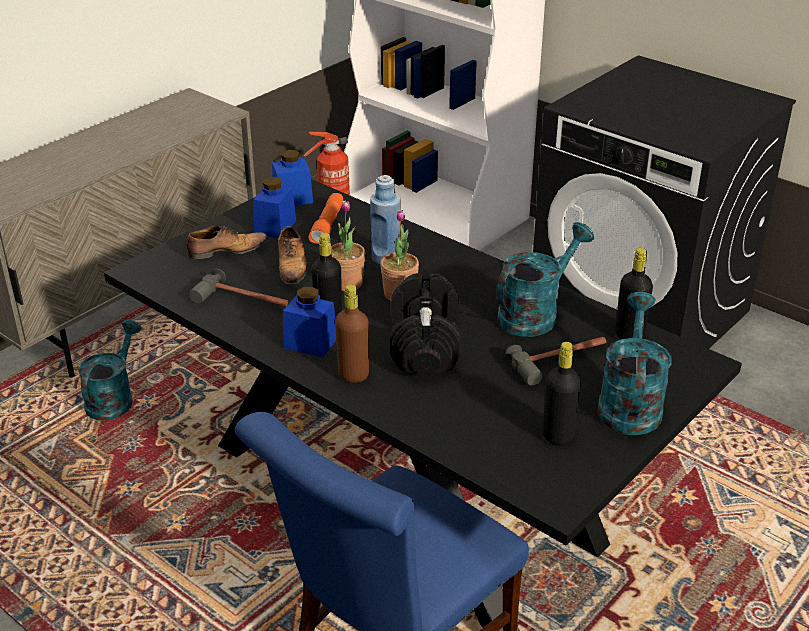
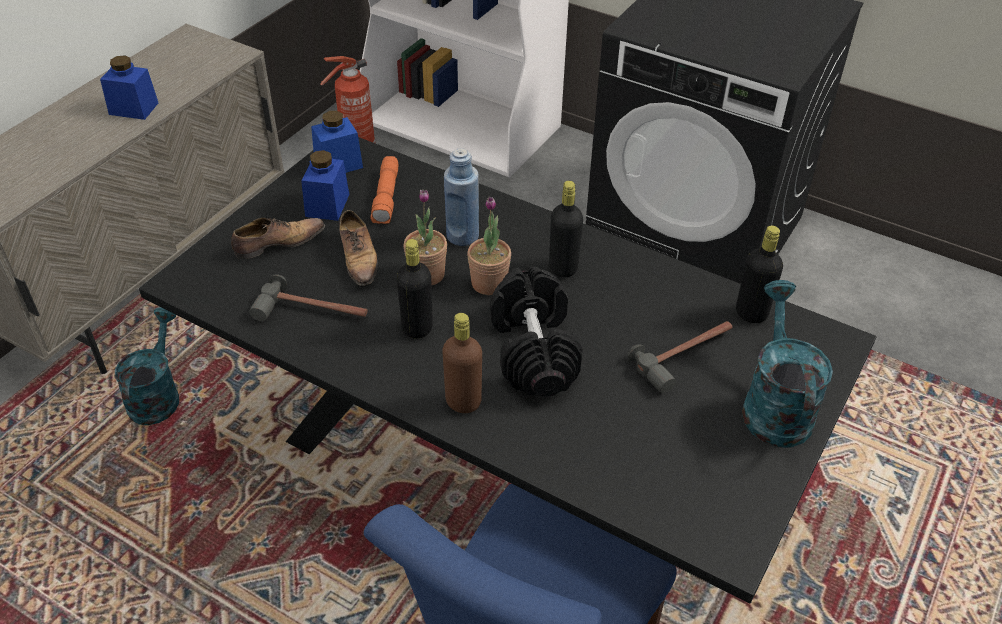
camera: 10 degrees left, 10 degrees up
blue jar [283,287,336,358] -> blue jar moved to [100,55,158,120]
turquoise watering can [497,222,594,337] -> none
black bottle [543,342,581,446] -> black bottle moved to [549,181,583,277]

